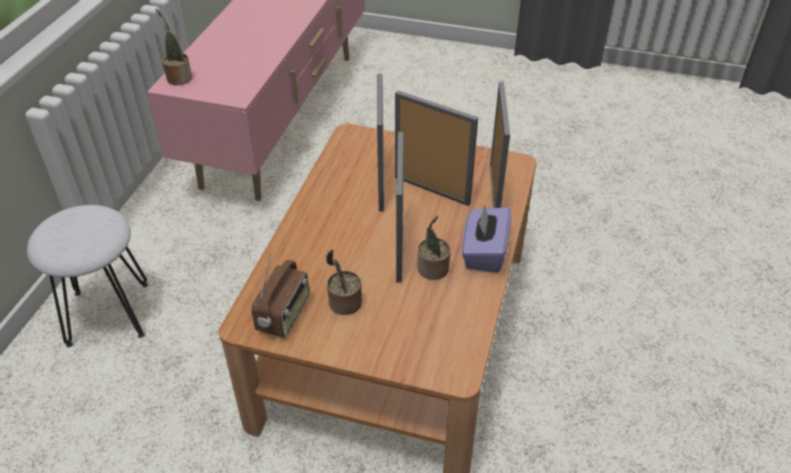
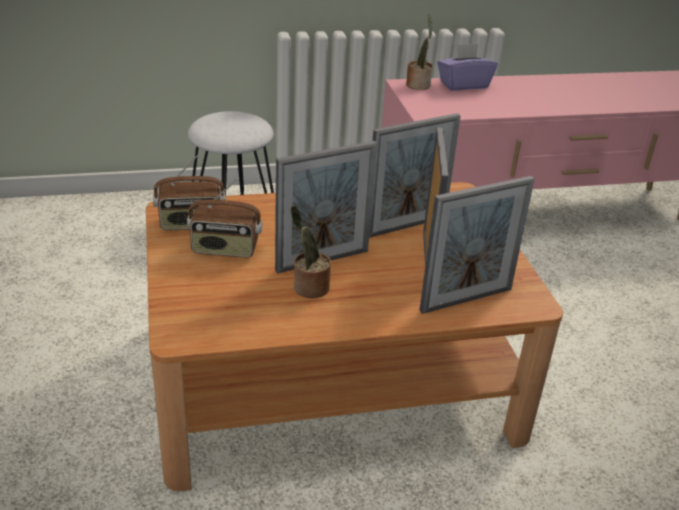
camera: 60 degrees right, 10 degrees down
potted plant [326,249,362,315] -> radio [187,178,263,257]
purple tissue box [462,204,511,273] -> purple tissue box moved to [437,44,498,91]

